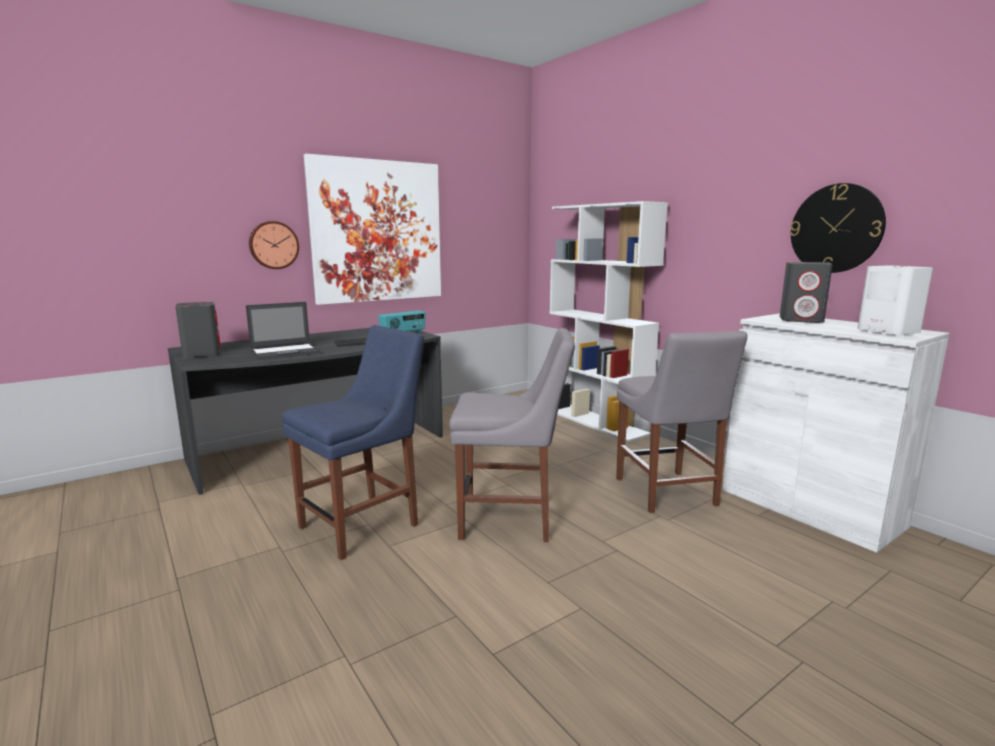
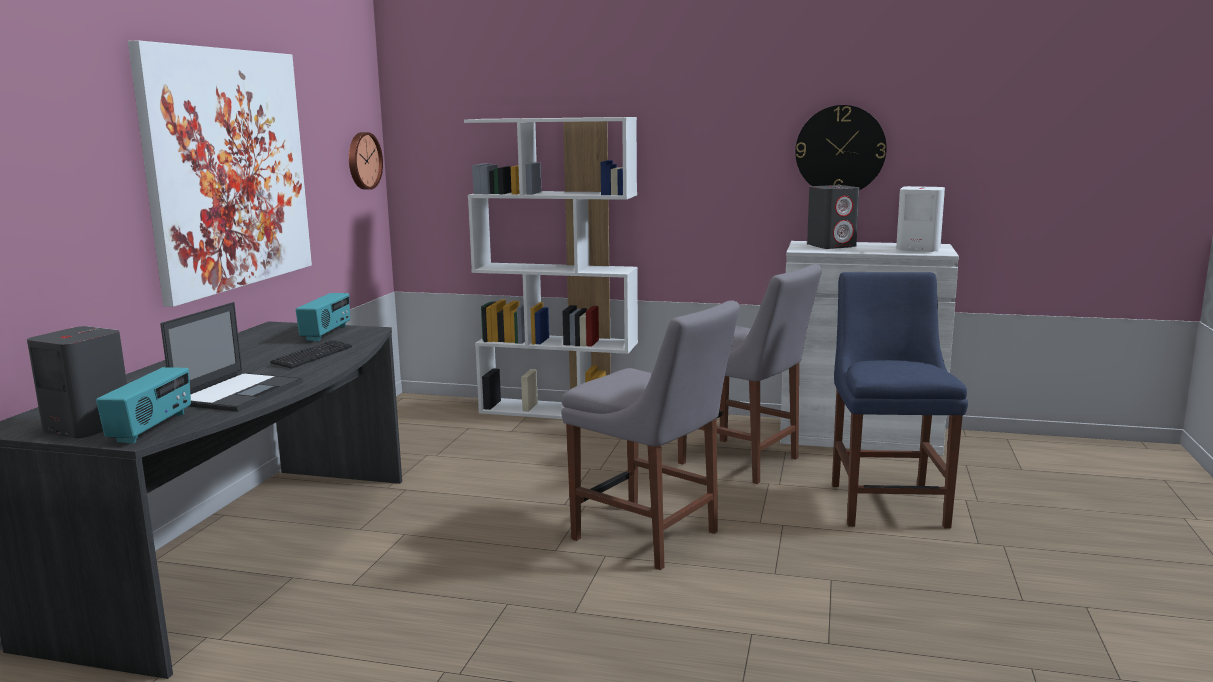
camera: 40 degrees left, 0 degrees up
wall clock [249,221,299,269] -> wall clock moved to [349,132,383,190]
blue chair [282,325,424,560] -> blue chair moved to [832,272,968,529]
grey chair [449,328,575,542] -> grey chair turned 75 degrees clockwise [561,300,740,570]
none -> radio [96,367,191,444]

